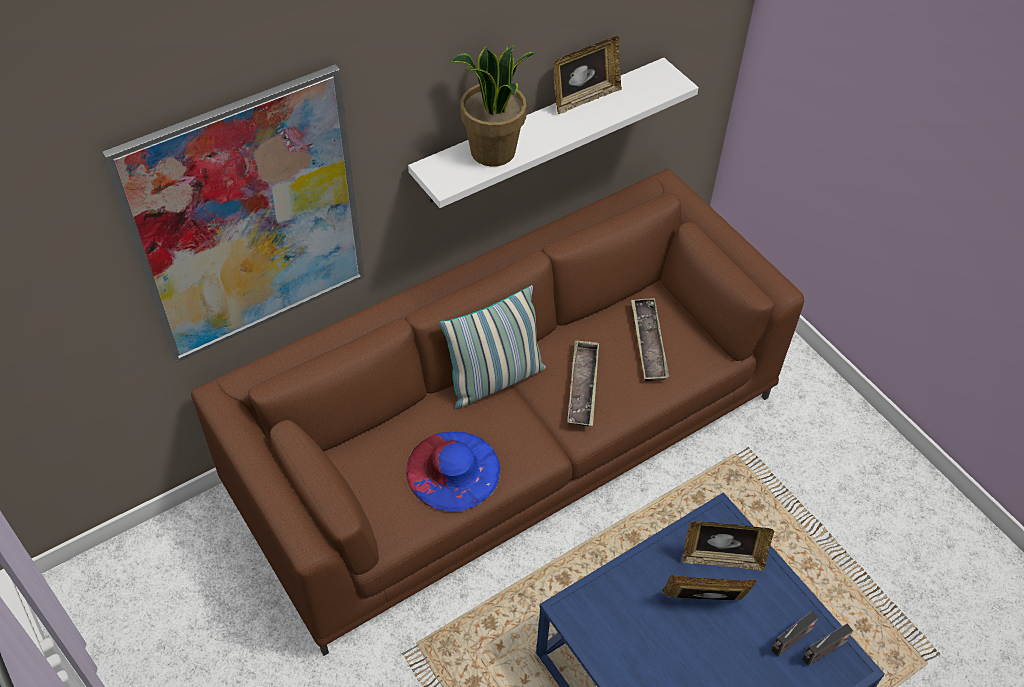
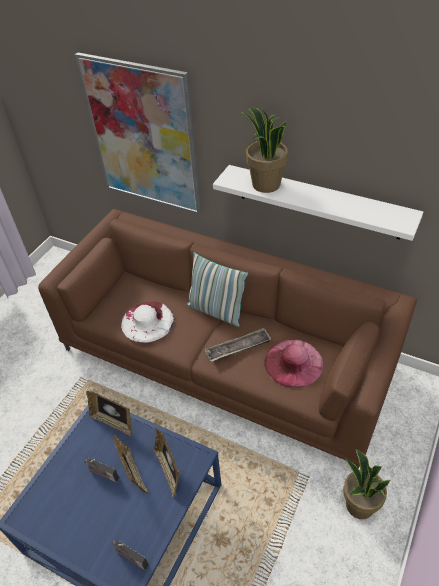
camera: 65 degrees right, 5 degrees down
blue hat [406,432,500,511] -> white hat [121,302,175,343]
picture frame [554,36,622,114] -> picture frame moved to [86,391,132,437]
tray [631,298,669,381] -> pink hat [265,339,323,388]
radio [772,611,819,656] -> radio moved to [84,458,119,482]
none -> potted plant [343,449,390,519]

